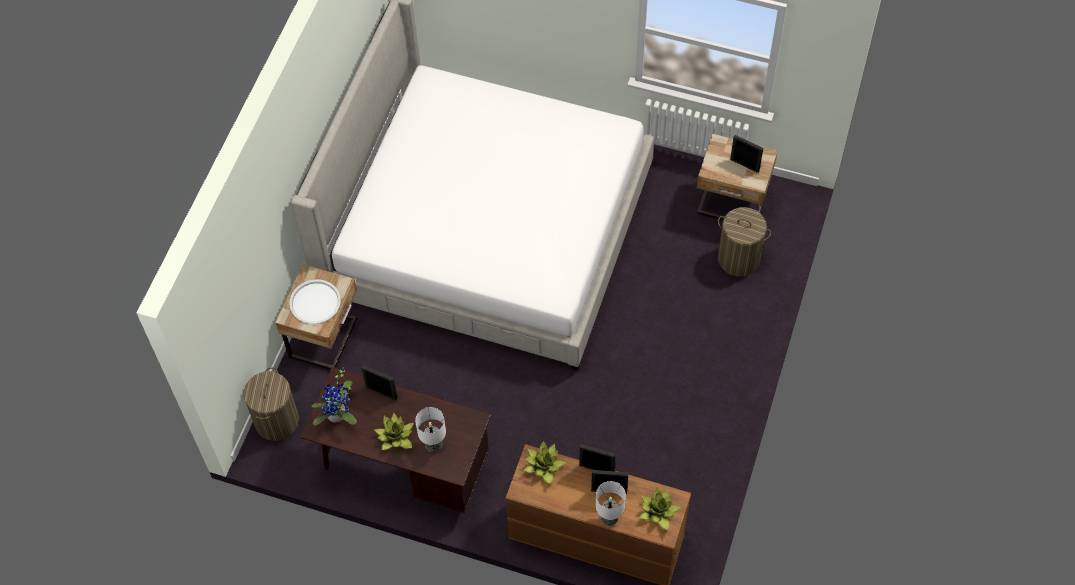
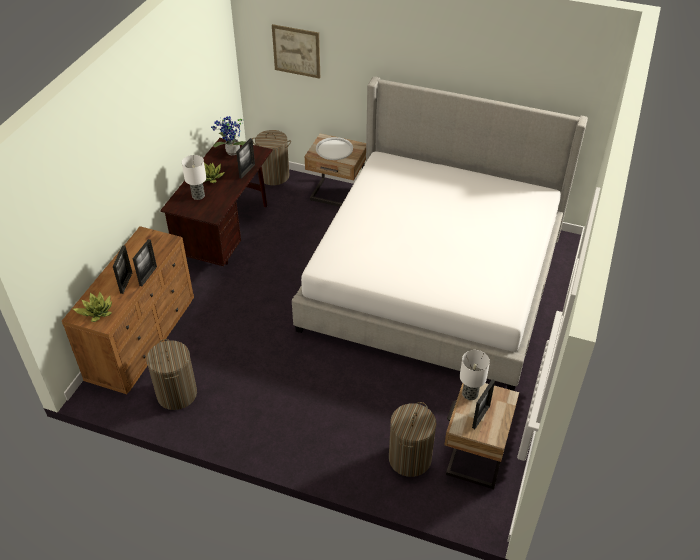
camera: 90 degrees right, 15 degrees down
potted plant [523,441,566,484] -> none
table lamp [596,481,626,526] -> table lamp moved to [460,350,490,400]
none -> laundry basket [146,339,197,410]
none -> picture [272,24,320,79]

